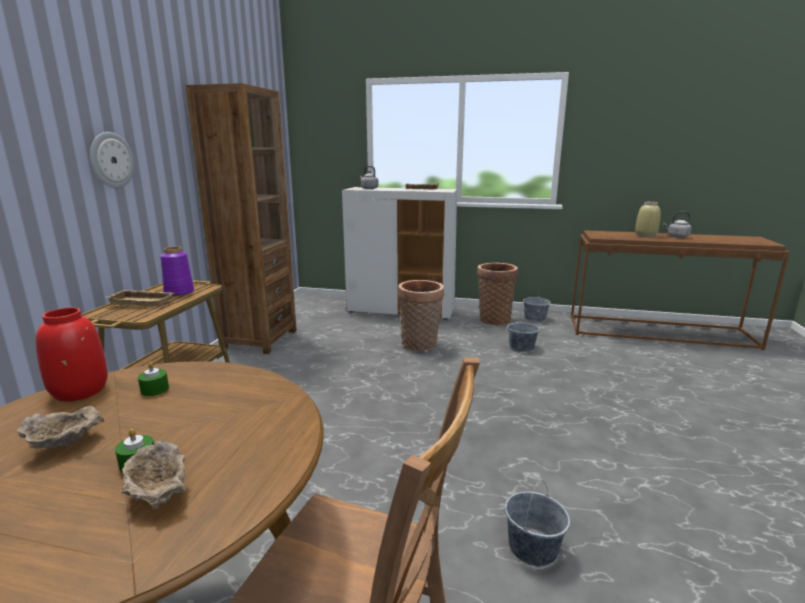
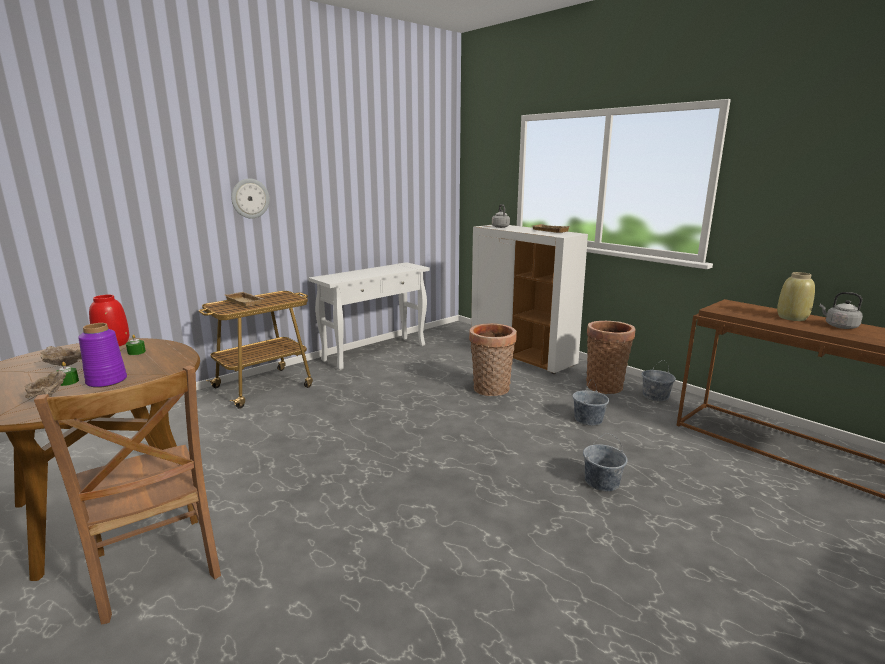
camera: 35 degrees right, 0 degrees up
purple vase [160,246,194,296] -> purple vase moved to [78,323,127,388]
brown bookcase [185,83,297,354] -> white console table [308,262,430,370]
grey bucket [505,480,570,566] -> grey bucket moved to [583,433,627,491]

